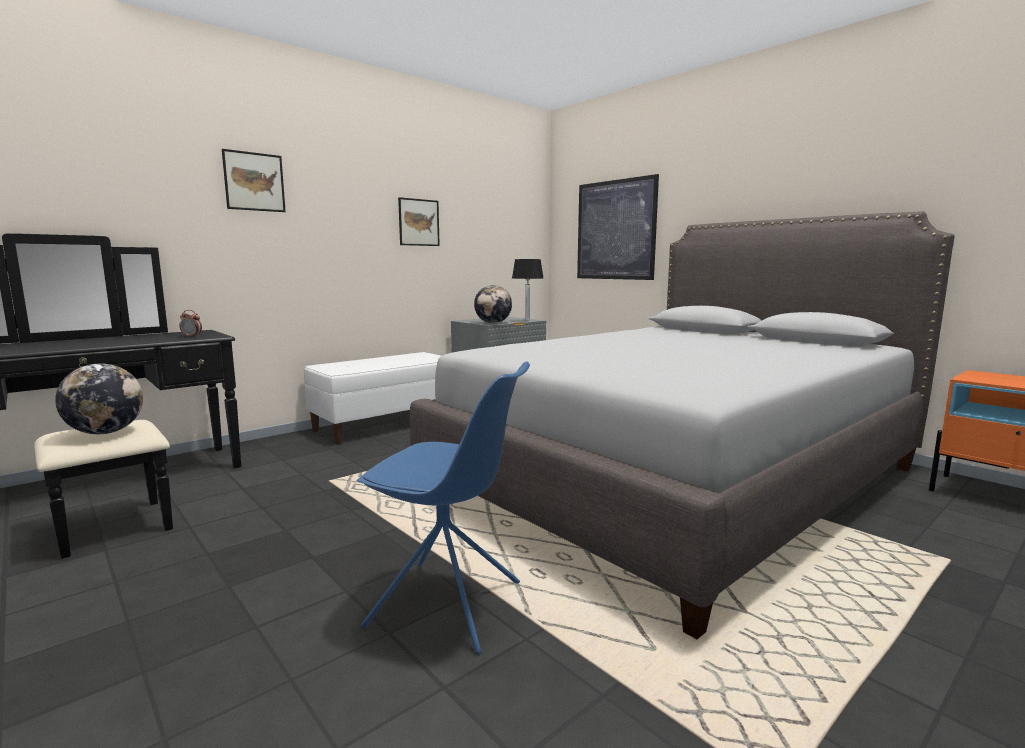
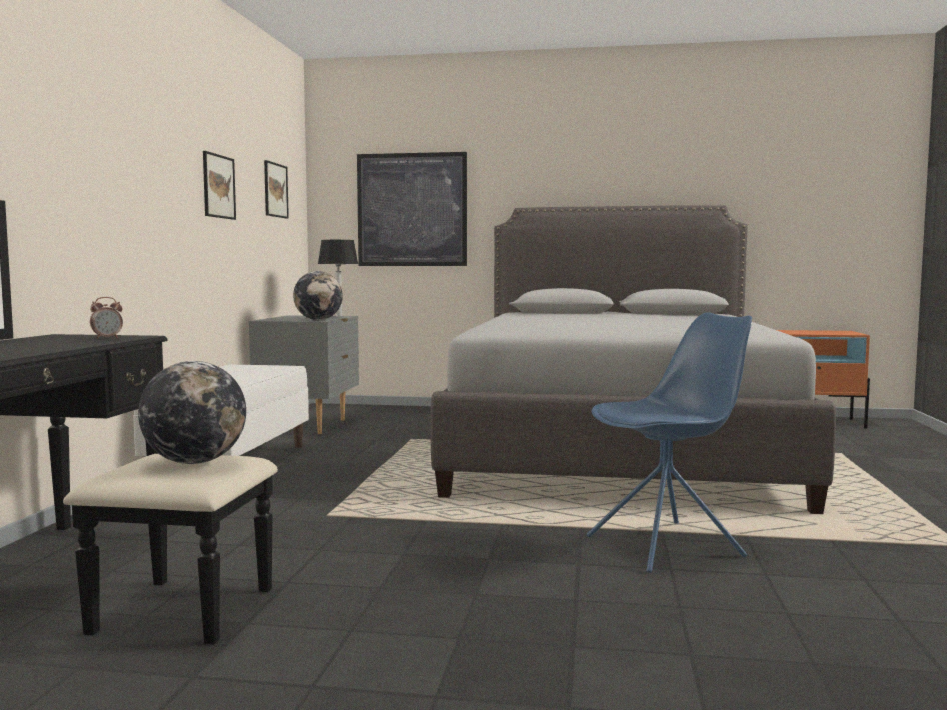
camera: 40 degrees left, 5 degrees down
picture [222,149,286,212] -> picture moved to [264,160,289,219]

